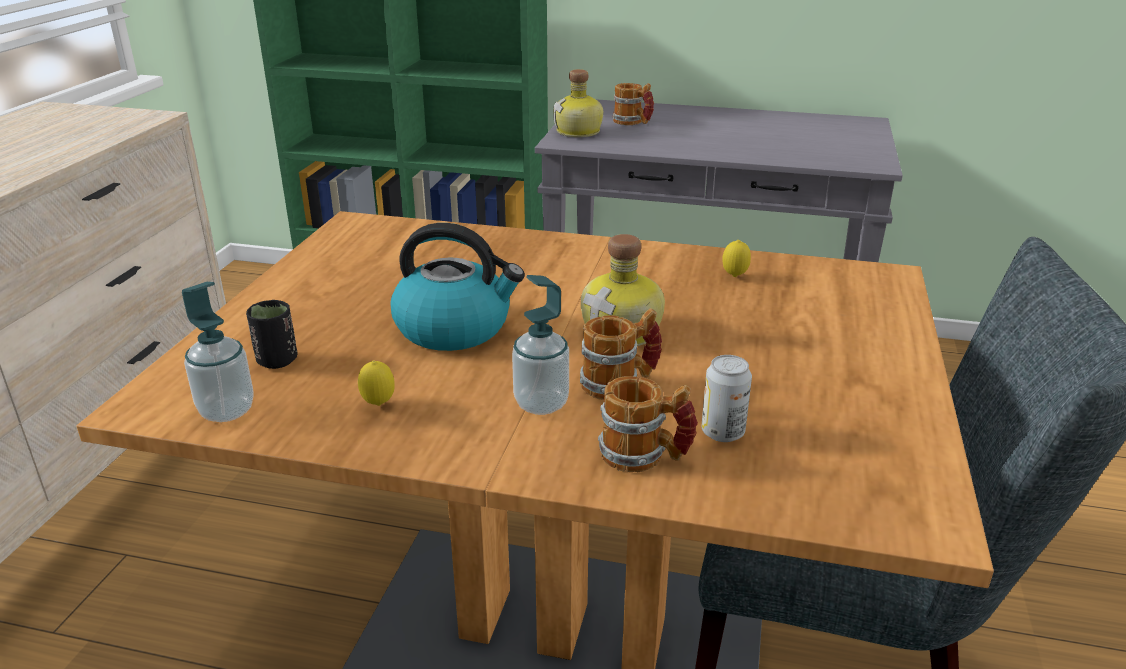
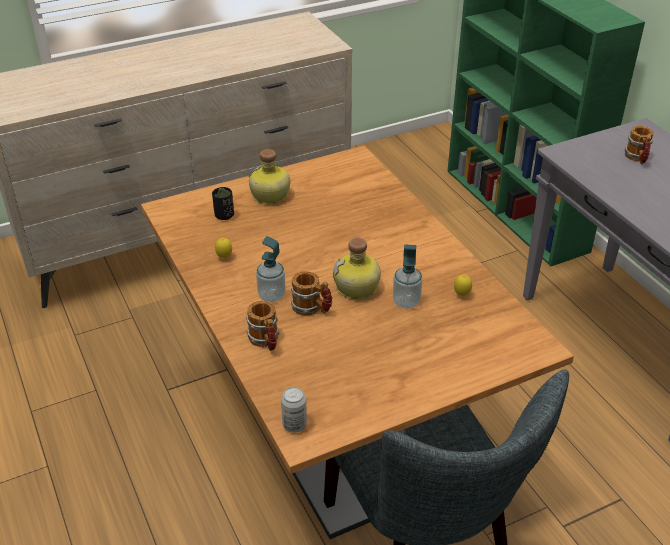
camera: 50 degrees right, 10 degrees up
soap dispenser [182,282,254,422] -> soap dispenser moved to [393,244,423,309]
kettle [391,223,525,351] -> none
bottle [553,69,603,137] -> bottle moved to [249,149,290,204]
can [701,355,752,442] -> can moved to [281,387,307,433]

